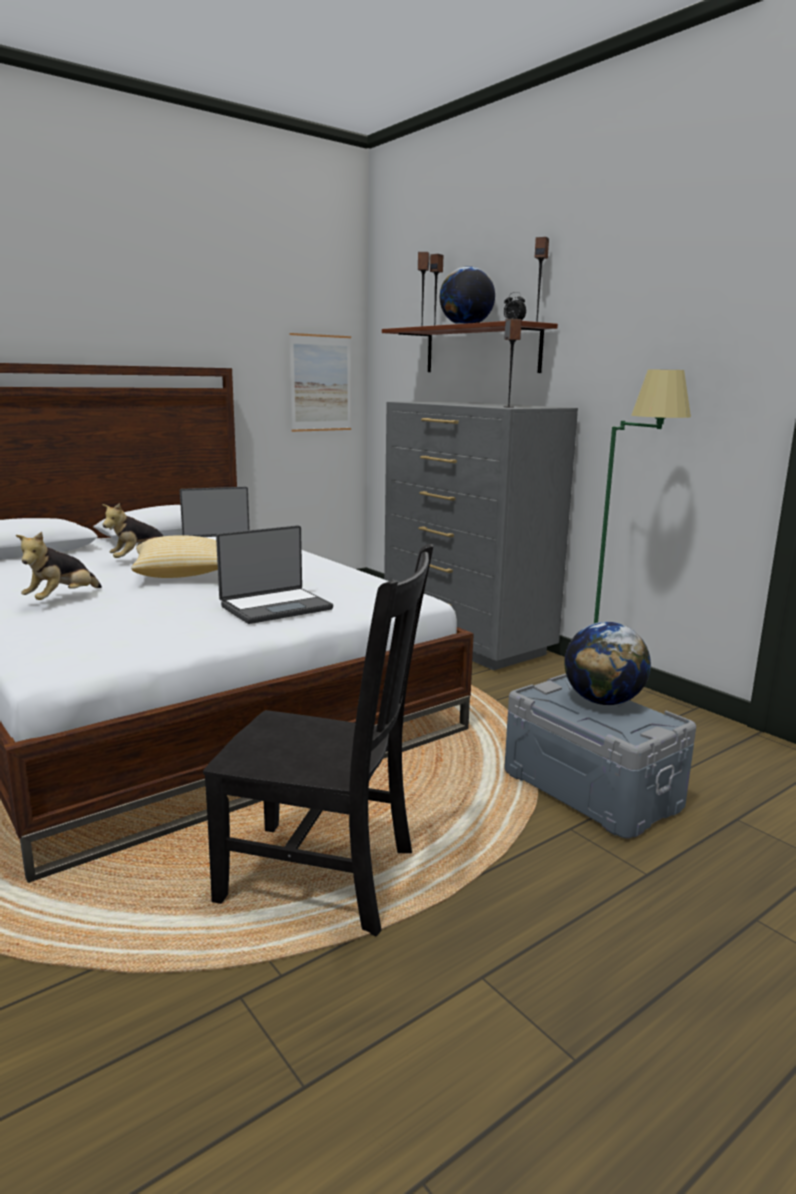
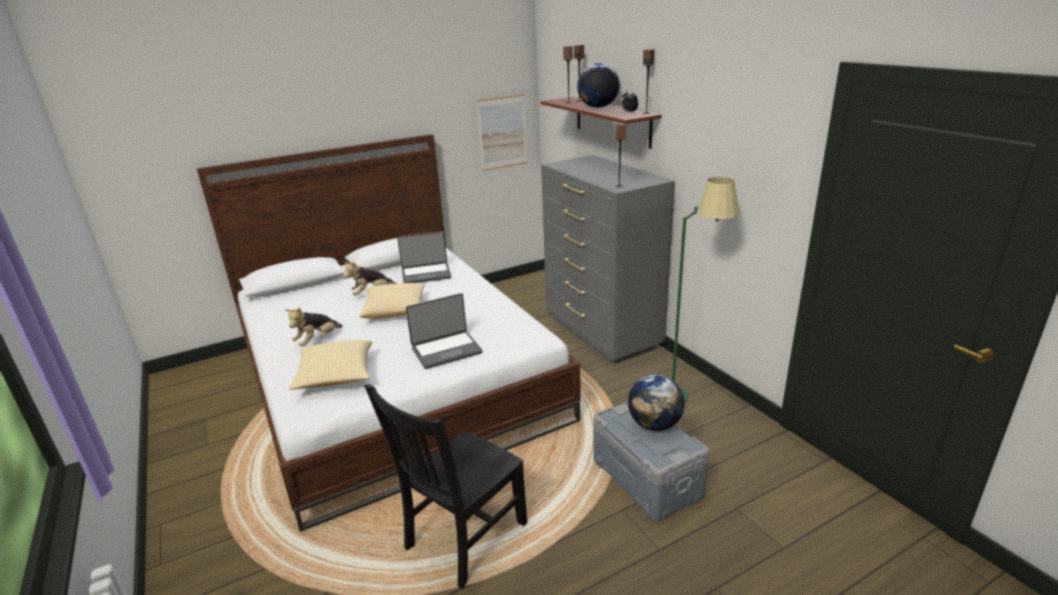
camera: 10 degrees right, 10 degrees up
black chair [203,544,433,936] -> black chair turned 105 degrees clockwise [364,384,527,589]
none -> pillow [289,340,372,390]

